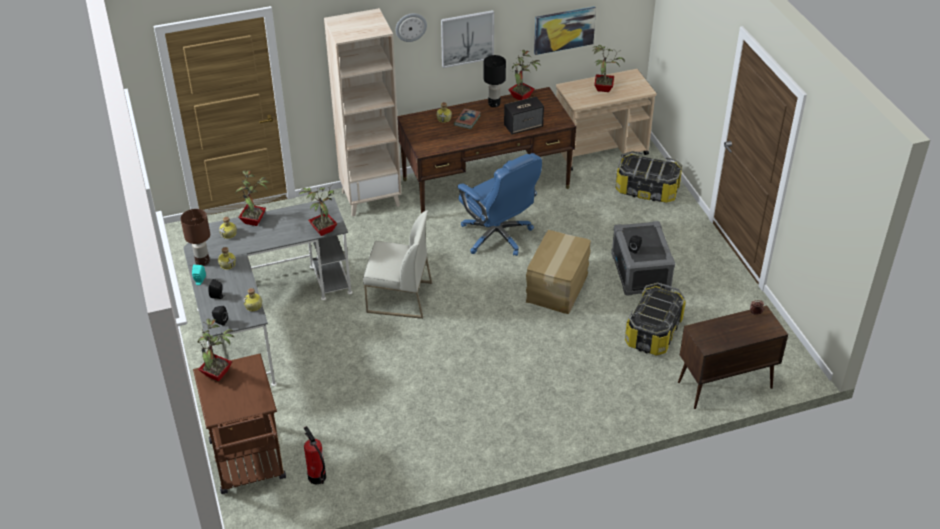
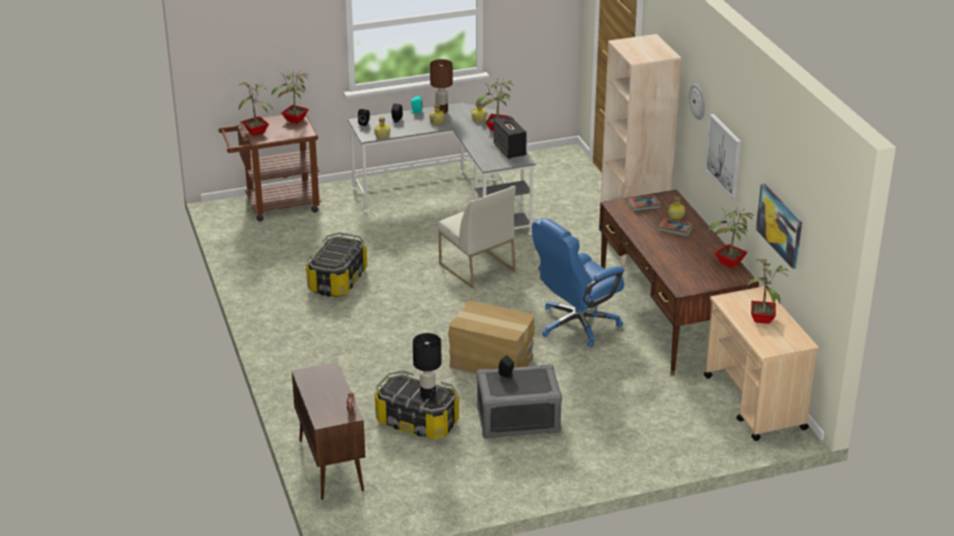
camera: 90 degrees right, 10 degrees down
potted plant [298,184,337,236] -> potted plant moved to [239,82,273,136]
fire extinguisher [304,426,326,484] -> none
white chair [363,210,432,319] -> white chair turned 45 degrees counterclockwise [438,186,516,289]
black table lamp [484,55,506,107] -> black table lamp moved to [413,333,441,399]
speaker [504,96,544,134] -> speaker moved to [494,116,527,159]
storage box [616,151,682,203] -> storage box moved to [306,232,367,297]
none -> book [627,195,661,212]

